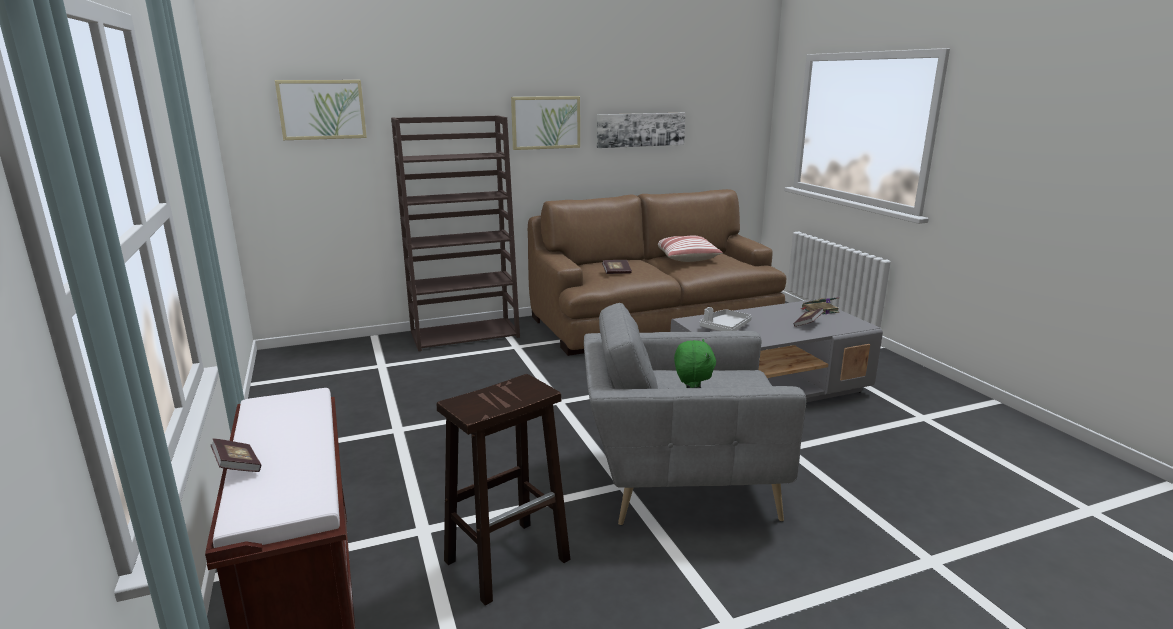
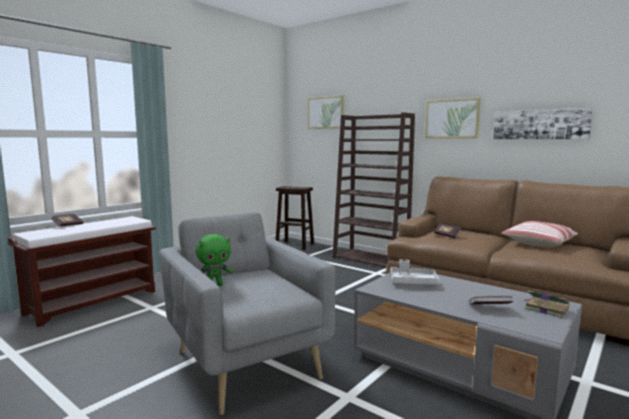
camera: 60 degrees right, 10 degrees down
brown stool [437,374,570,606] -> brown stool moved to [276,186,314,250]

